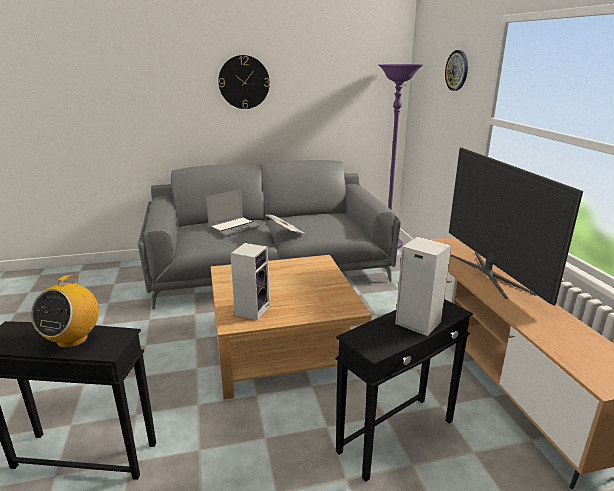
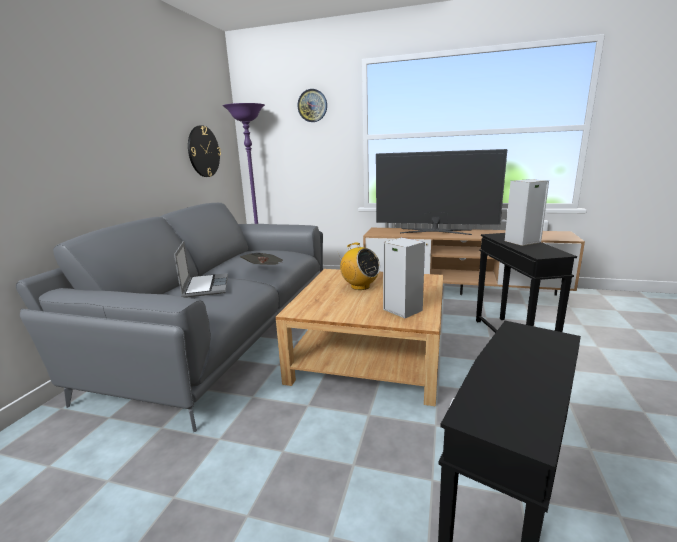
camera: 60 degrees left, 5 degrees down
radio [31,275,99,348] -> radio moved to [340,243,380,290]
wall clock [218,55,270,109] -> wall clock moved to [188,125,221,177]

